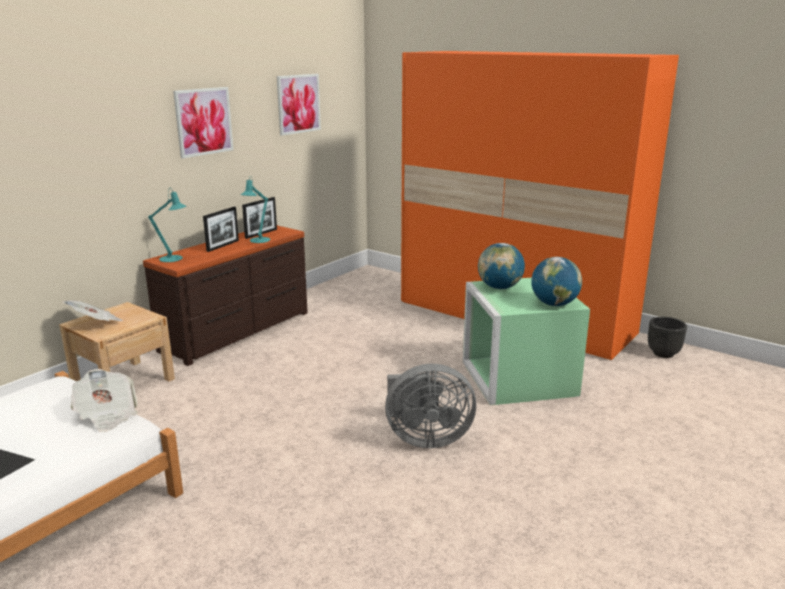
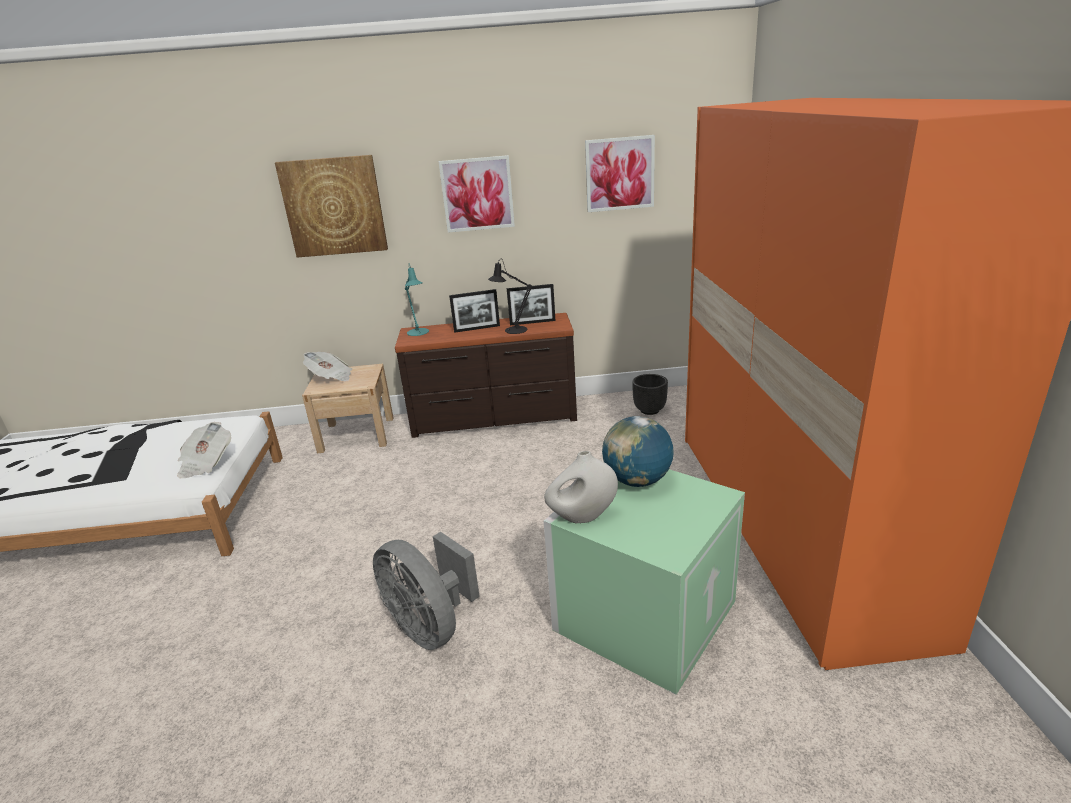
camera: 50 degrees right, 5 degrees up
turquoise table lamp [241,176,270,243] -> black table lamp [488,259,532,334]
globe [531,257,582,306] -> none
black planter [648,317,687,358] -> black planter moved to [632,374,668,415]
none -> picture [275,155,388,258]
none -> white vase [544,451,618,524]

